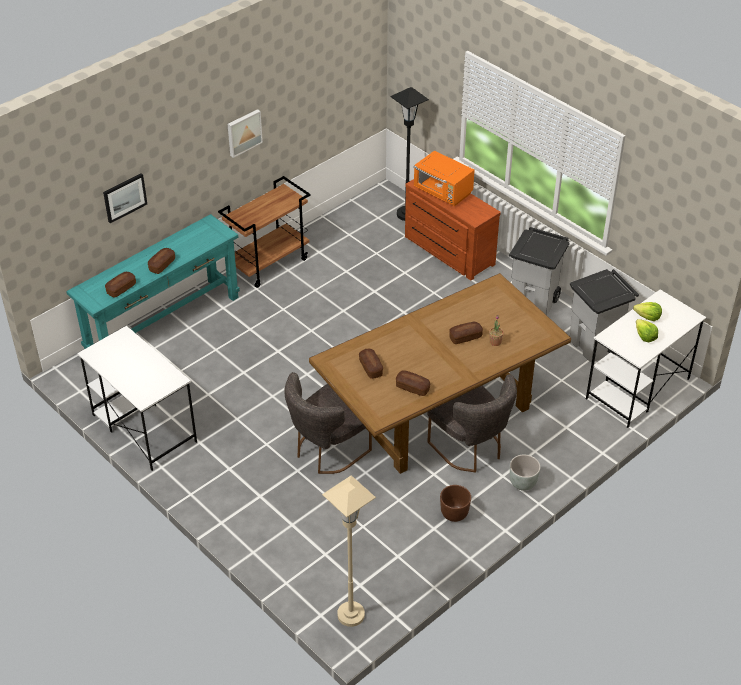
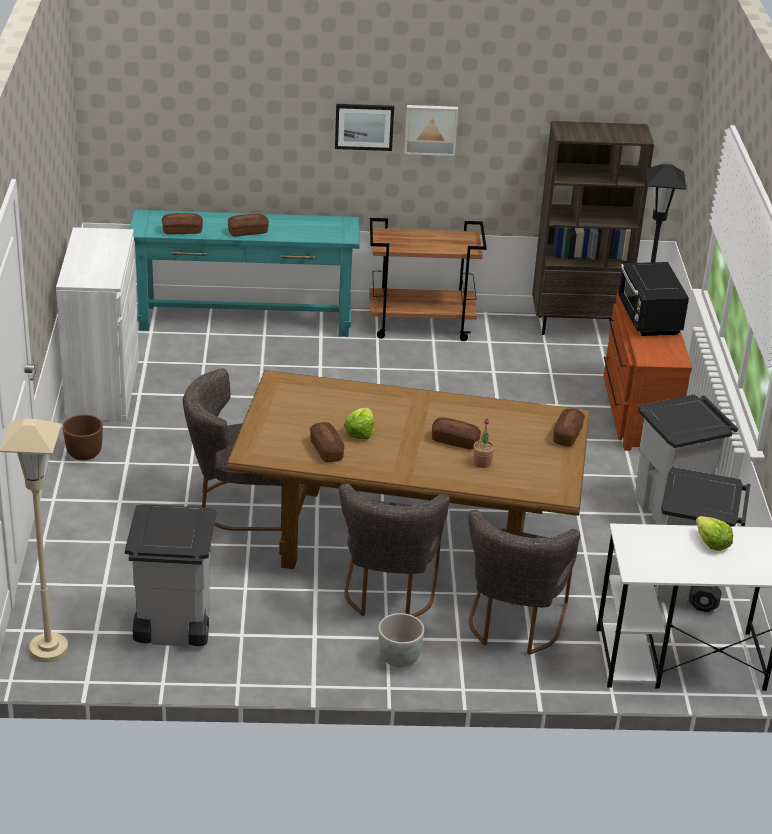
camera: 40 degrees right, 10 degrees down
white desk [77,326,197,471] -> white cabinet [56,227,139,421]
picture [103,173,147,223] -> picture moved to [335,104,394,151]
bread [359,349,383,379] -> bread moved to [553,409,585,447]
orange microwave [414,151,475,206] -> black microwave [618,262,689,336]
brown planter [440,485,471,522] -> brown planter moved to [63,414,103,460]
lettuce [636,319,658,342] -> lettuce moved to [344,408,374,439]
none -> grey trash can [125,504,217,647]
none -> grey chair [468,510,580,655]
none -> brown bookcase [532,121,654,335]

